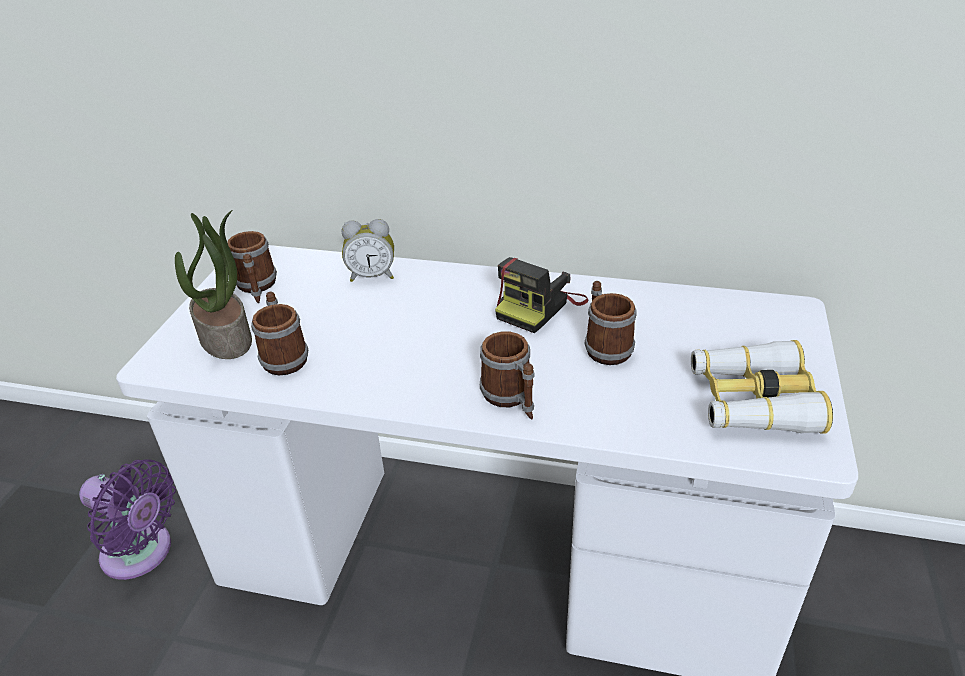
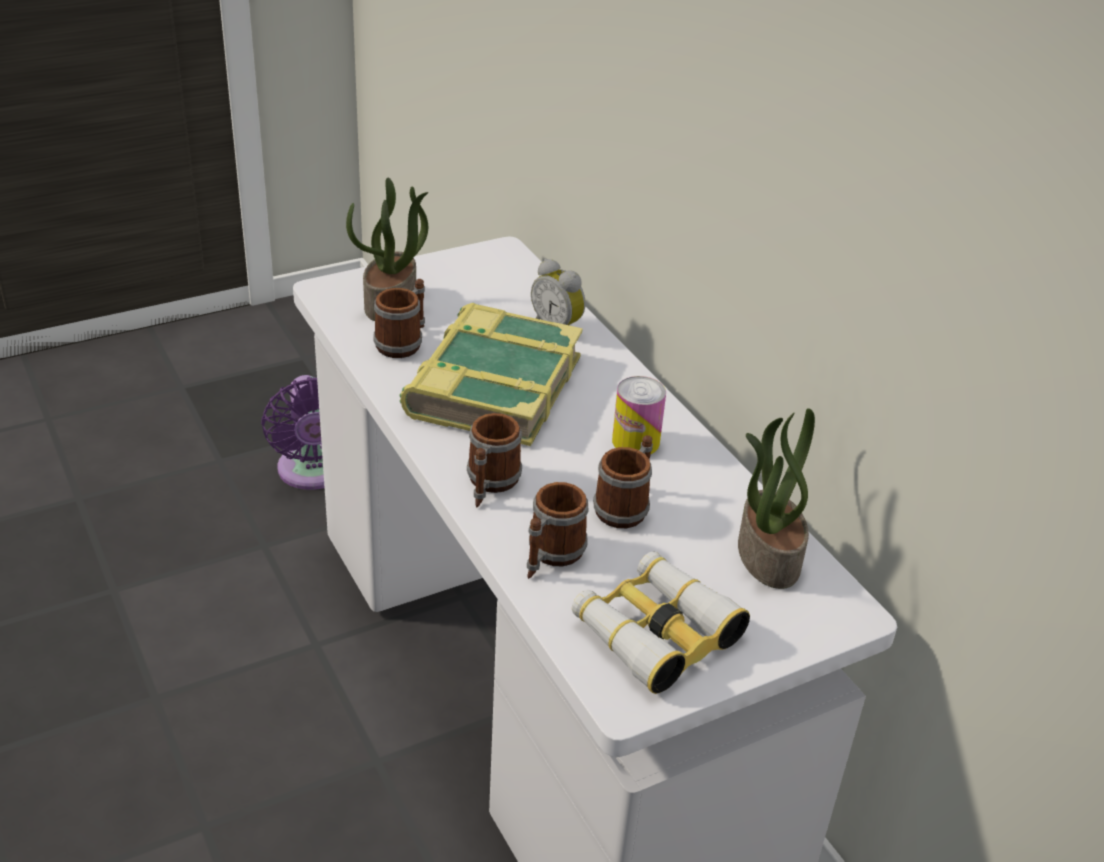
camera: 45 degrees right, 0 degrees up
mug [227,231,277,303] -> mug moved to [527,482,588,579]
camera [495,257,588,333] -> can [612,376,666,454]
none -> book [400,303,583,446]
none -> potted plant [738,408,815,589]

